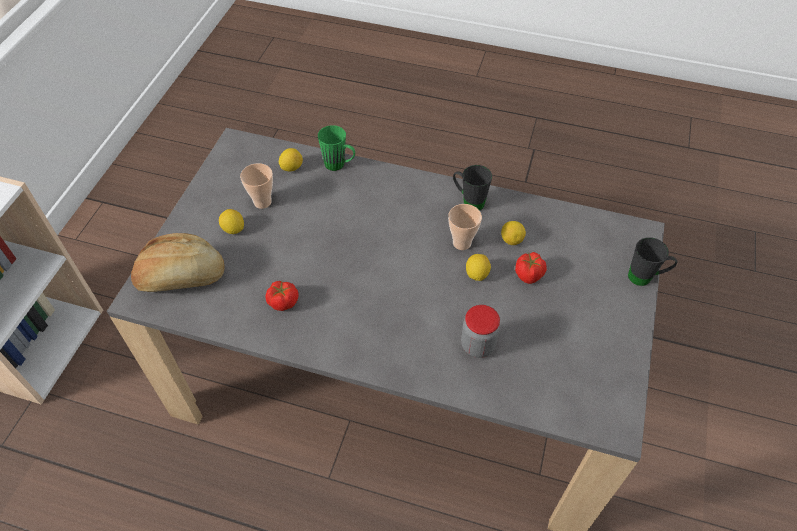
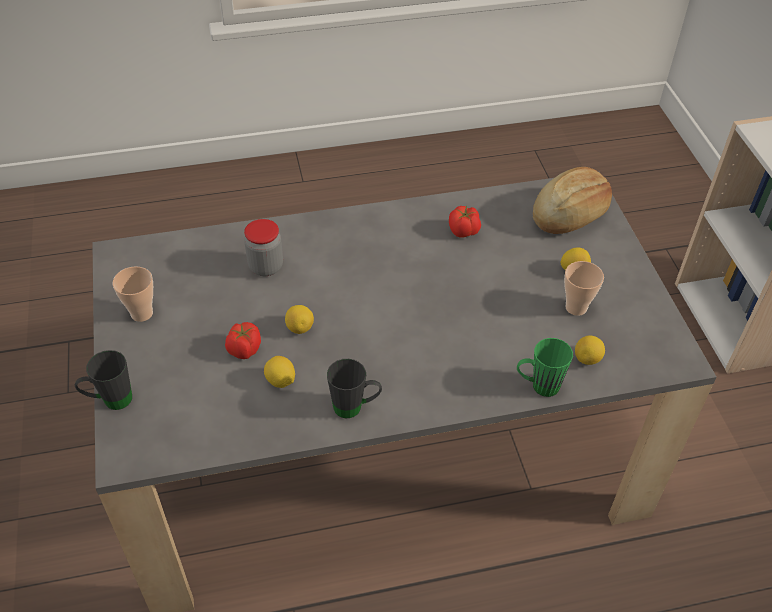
camera: 150 degrees right, 5 degrees down
cup [448,204,482,250] -> cup moved to [113,266,153,322]

